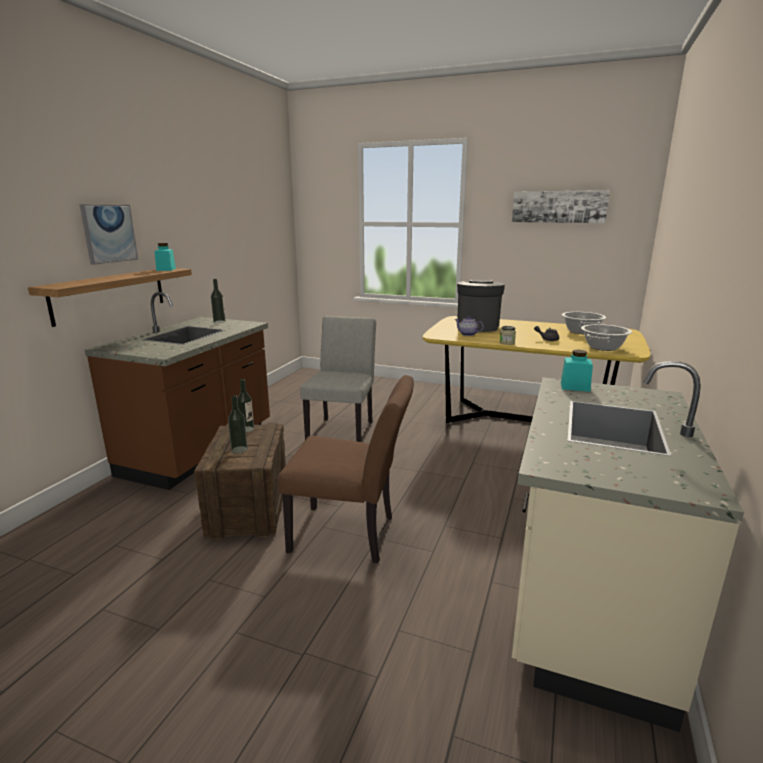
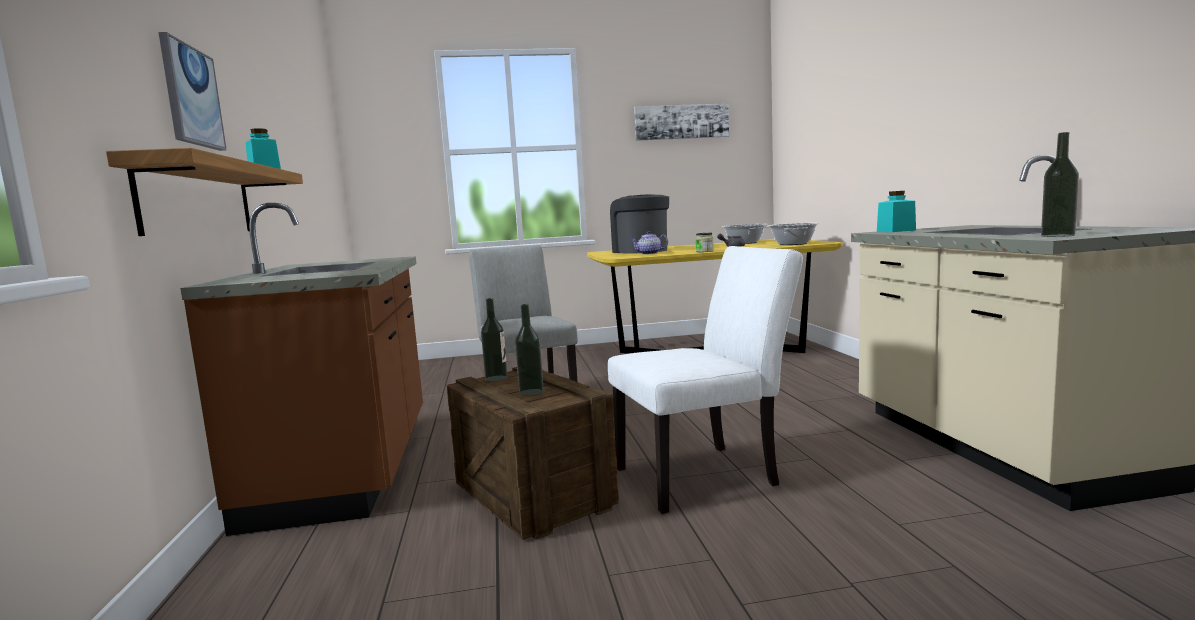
camera: 30 degrees left, 10 degrees down
bottle [211,279,225,323] -> bottle moved to [1041,132,1079,237]
brown chair [278,375,414,563] -> white chair [608,246,803,514]

